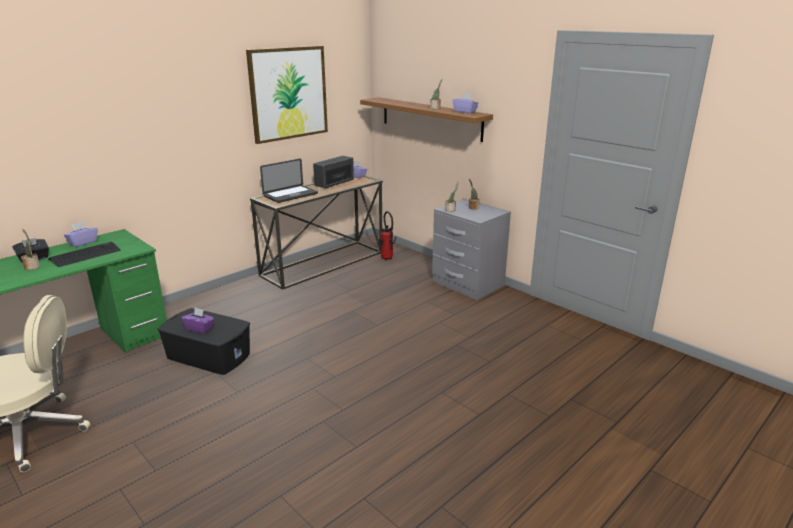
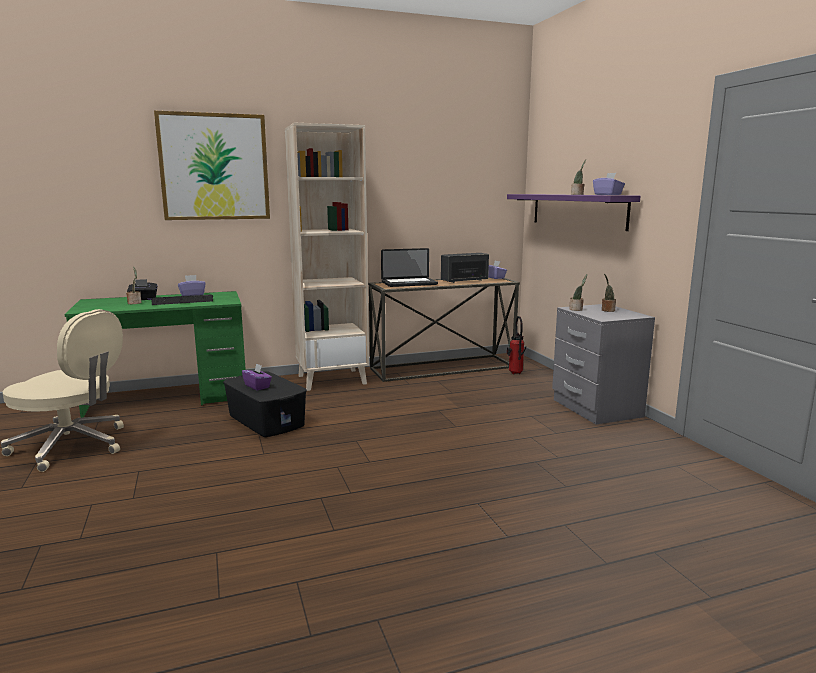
camera: 25 degrees right, 10 degrees down
picture [246,46,328,144] -> picture moved to [154,110,270,220]
brown shelf [360,97,493,142] -> purple shelf [507,194,641,231]
none -> beige bookcase [285,123,369,391]

